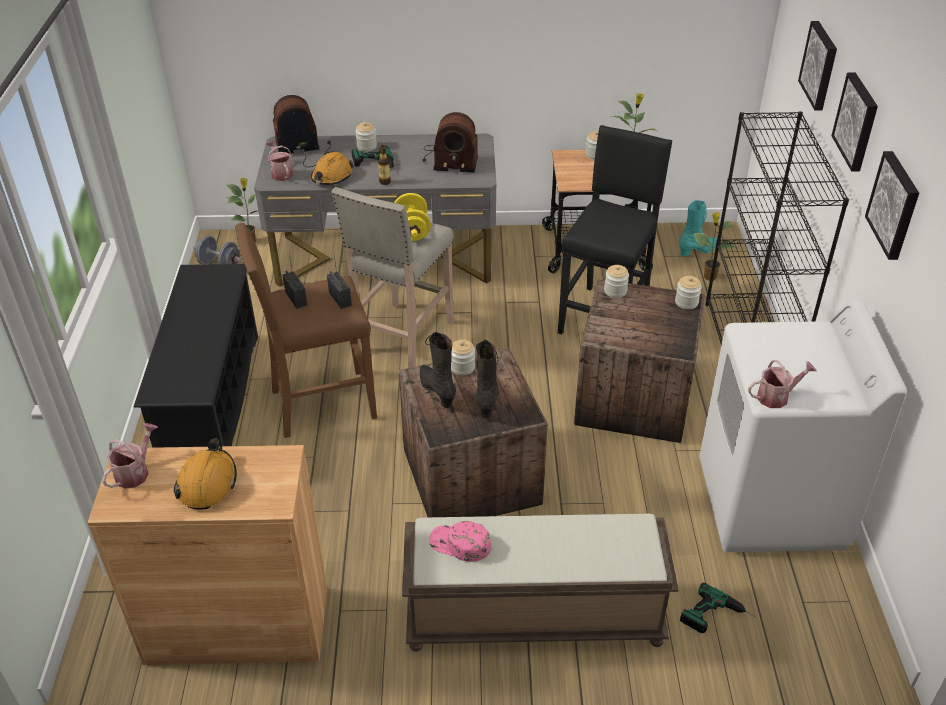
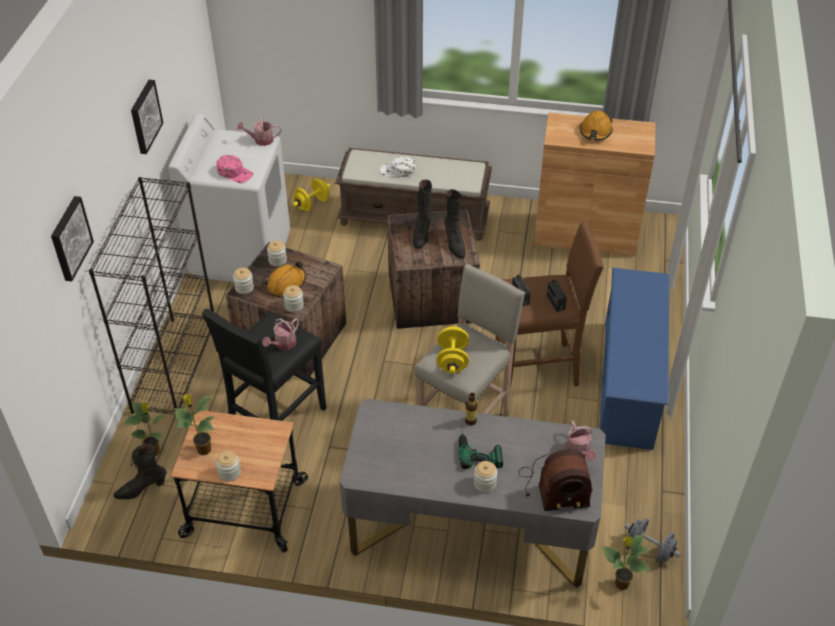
camera: 170 degrees left, 5 degrees up
watering can [102,423,158,489] -> watering can moved to [262,318,299,350]
black shoe rack [133,264,258,448] -> blue shoe rack [599,268,669,450]
orange hard hat [311,152,354,185] -> orange hard hat moved to [265,261,306,297]
radio [422,112,478,173] -> none
pink cap [429,521,491,562] -> pink cap moved to [216,155,253,183]
jar [451,339,475,375] -> jar moved to [267,241,287,267]
turquoise boot [679,200,717,256] -> black boot [113,443,167,500]
power drill [680,583,755,633] -> yellow dumbbell [293,179,330,211]
picture [831,72,878,171] -> none
none -> white cap [380,157,416,177]

